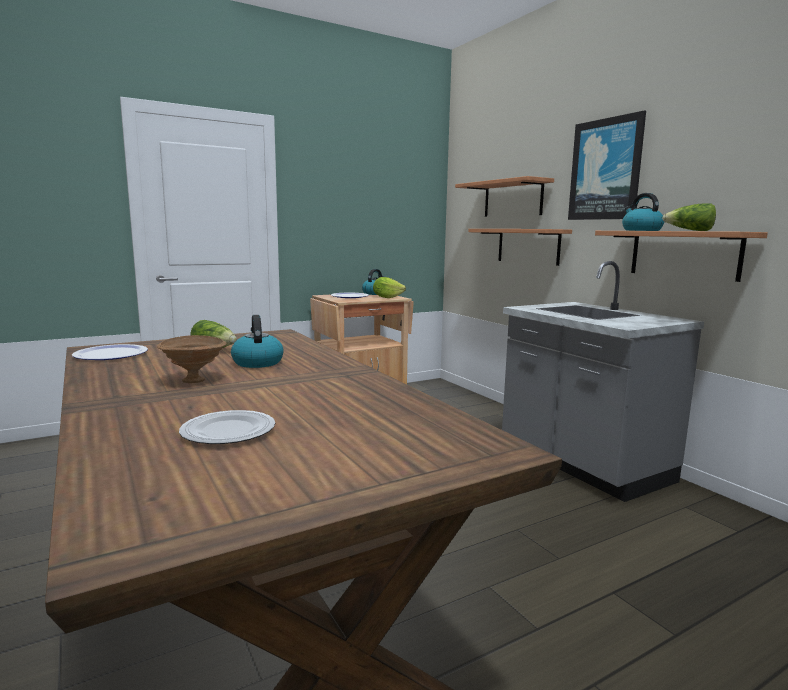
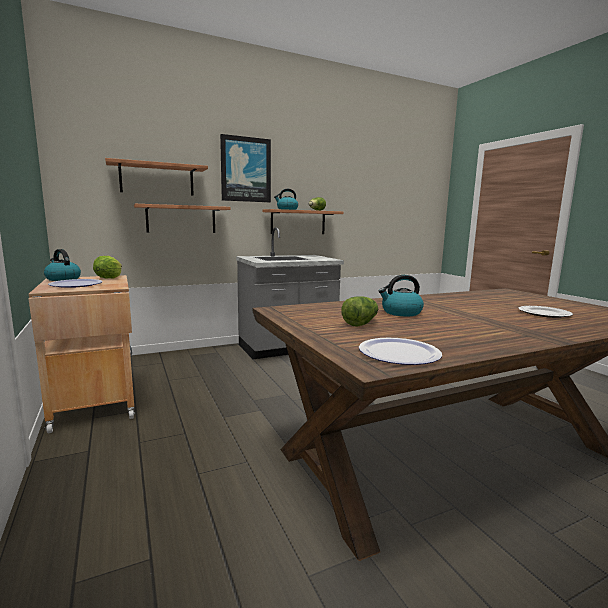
camera: 85 degrees left, 0 degrees up
brown bowl [157,335,227,383] -> none

